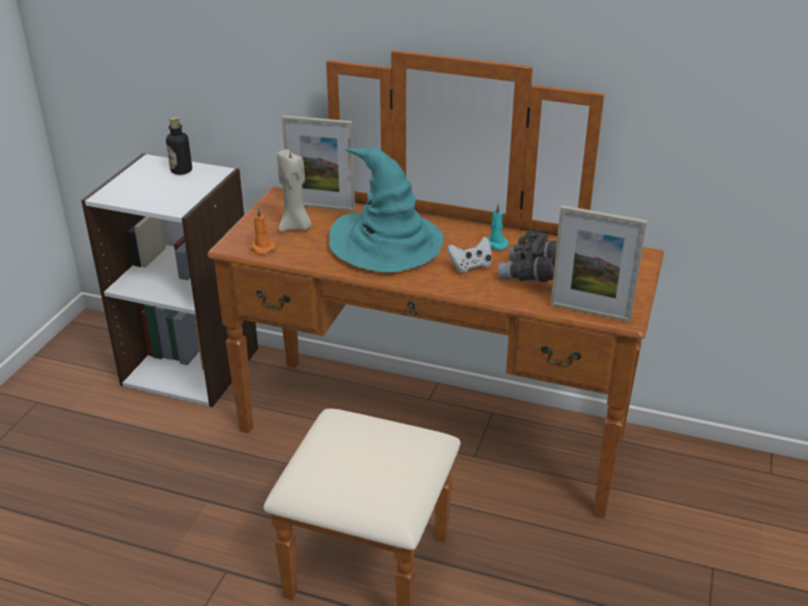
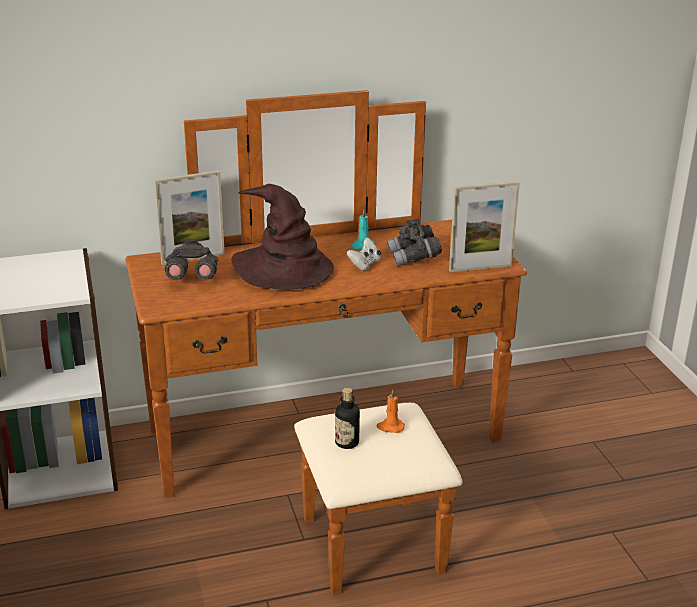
camera: 35 degrees left, 5 degrees down
bottle [166,116,192,175] -> bottle moved to [335,388,360,449]
orange candle [250,207,276,254] -> orange candle moved to [376,390,405,433]
beige candle [277,149,312,232] -> grey binoculars [165,239,218,280]
turquoise hat [329,148,444,273] -> brown hat [231,184,334,289]

